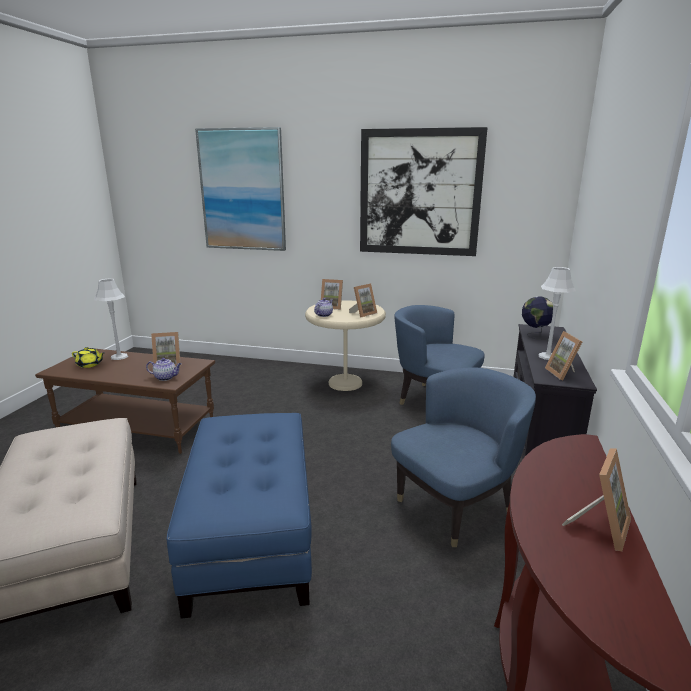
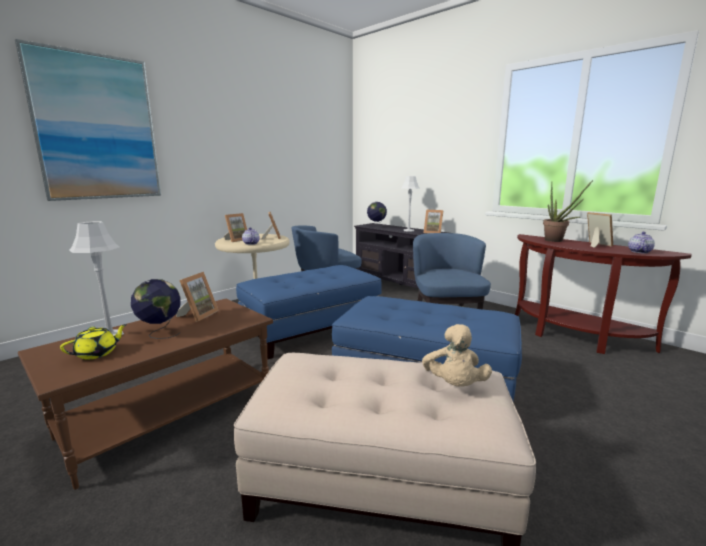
camera: 60 degrees left, 5 degrees down
teapot [146,358,182,381] -> teapot moved to [628,232,655,254]
picture [360,127,488,256] -> none
none -> globe [131,279,181,339]
none -> blue ottoman [236,265,382,359]
none -> beige plush toy [422,324,492,387]
none -> potted plant [543,180,593,242]

